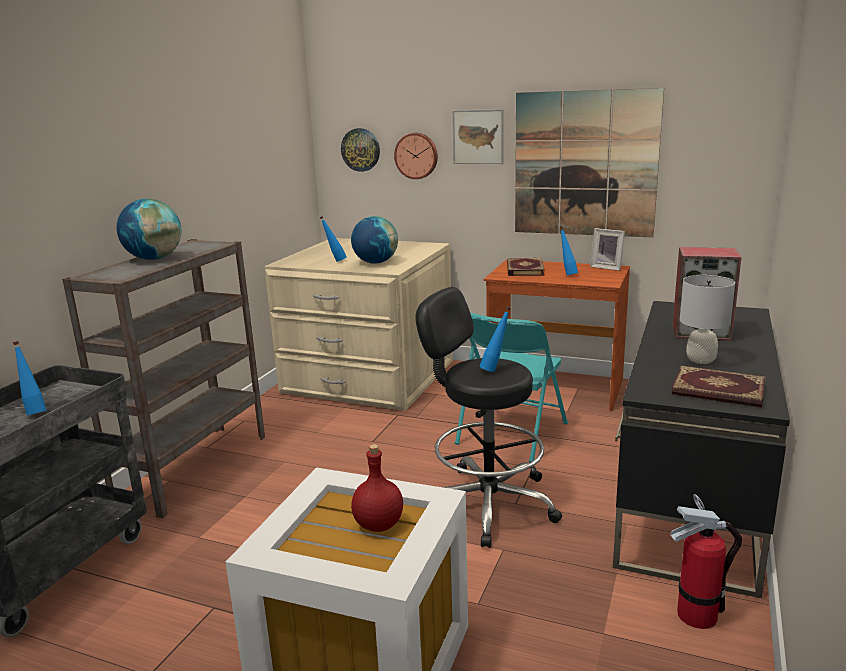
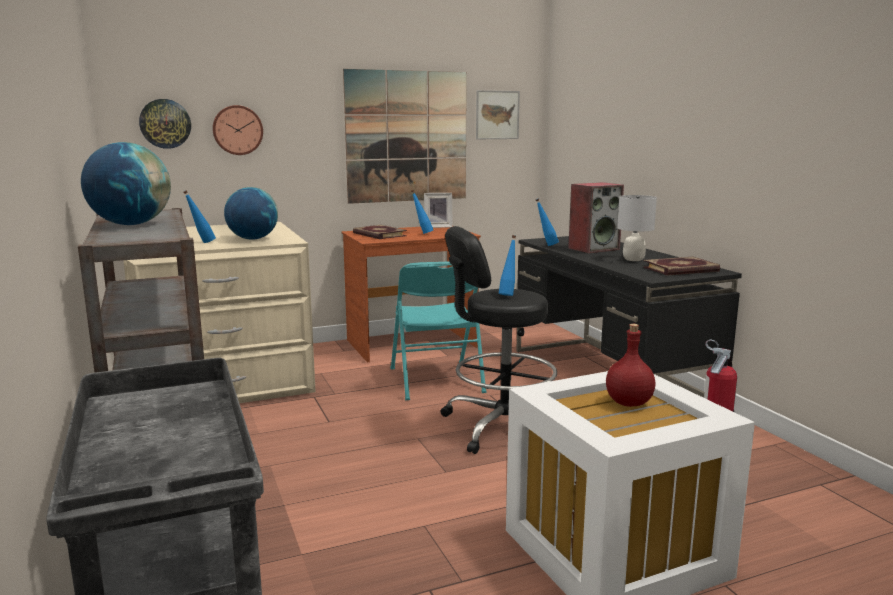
camera: 45 degrees left, 5 degrees down
blue bottle [13,341,46,416] -> blue bottle moved to [536,199,559,246]
picture [452,109,504,164] -> picture moved to [476,90,520,139]

